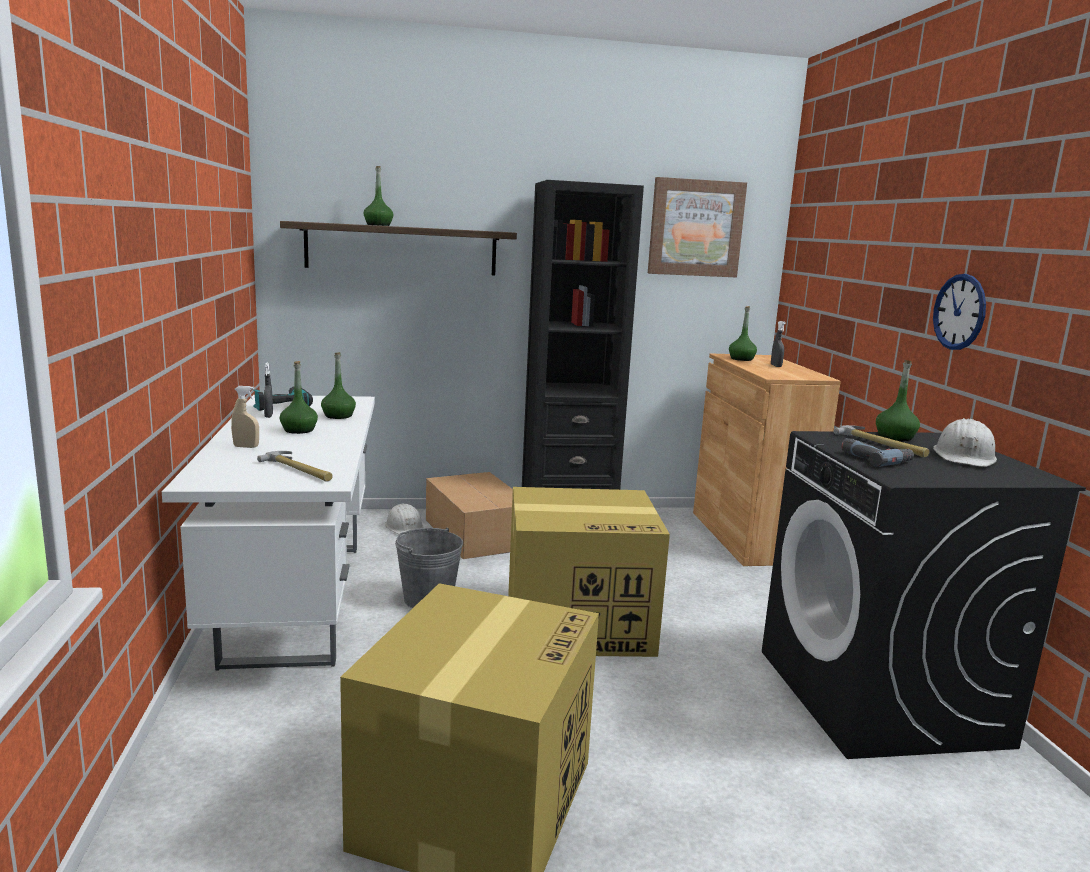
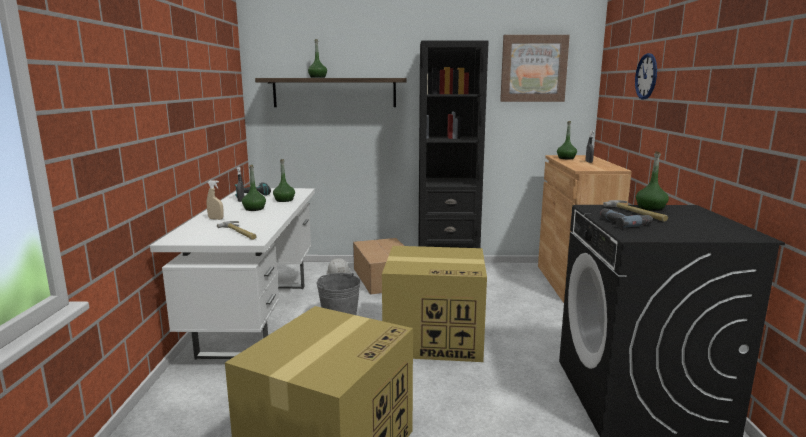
camera: 10 degrees right, 0 degrees up
wall clock [933,274,986,350] -> wall clock moved to [635,53,657,100]
white hard hat [933,418,997,467] -> none

